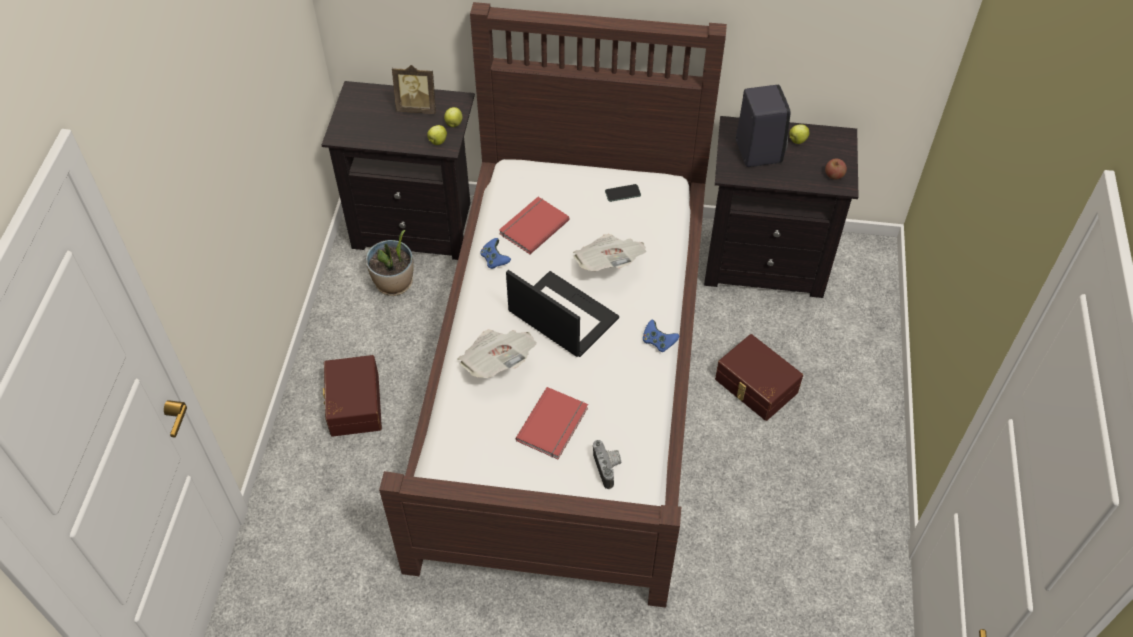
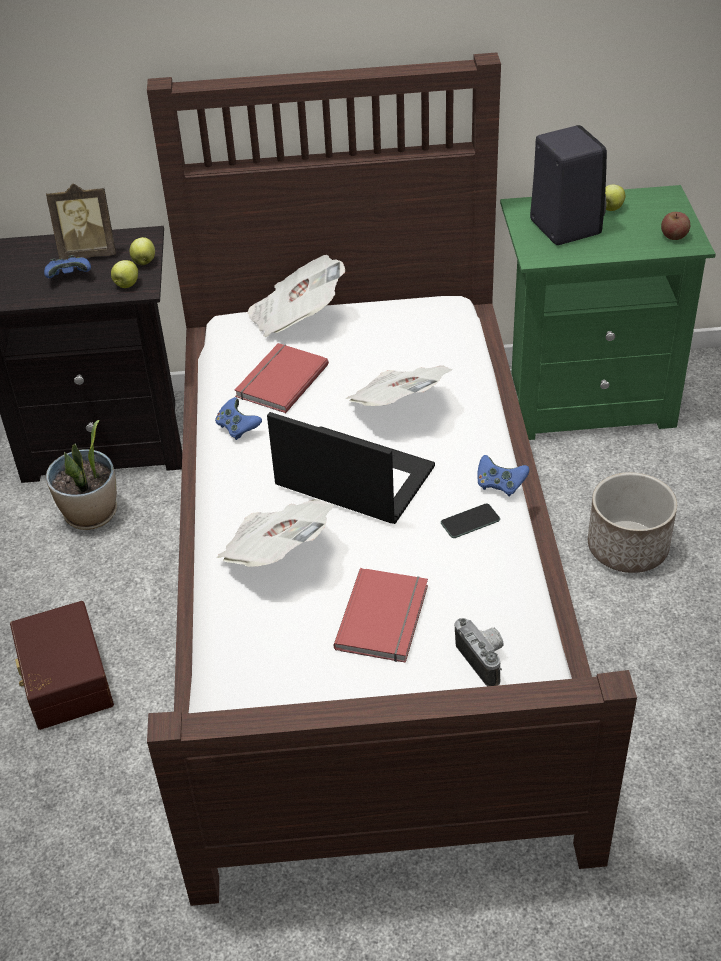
camera: 10 degrees left, 10 degrees down
phone [605,184,641,202] -> phone moved to [441,503,500,538]
black nightstand [704,116,859,298] -> green nightstand [500,185,716,440]
brown storage box [715,334,803,421] -> planter [588,472,677,573]
none -> blue game controller [44,255,91,278]
none -> newspaper [247,255,345,337]

